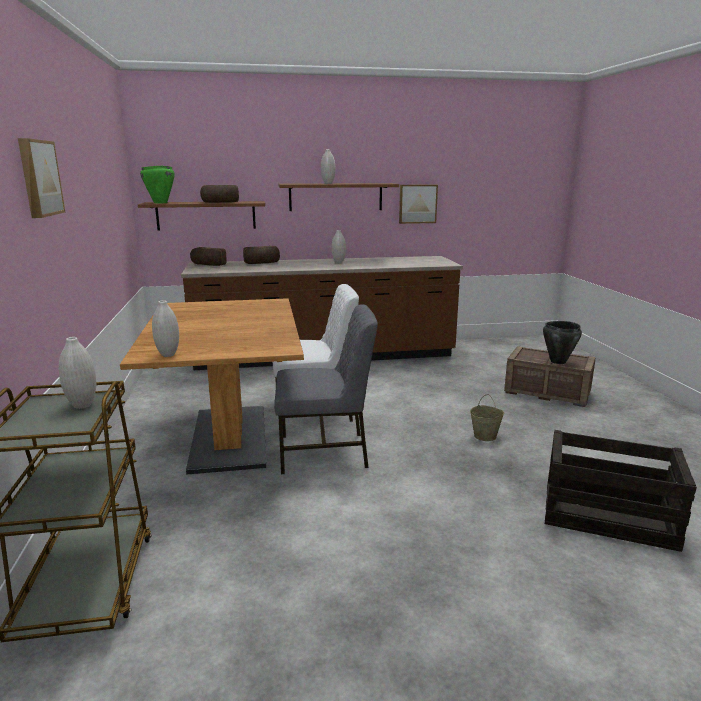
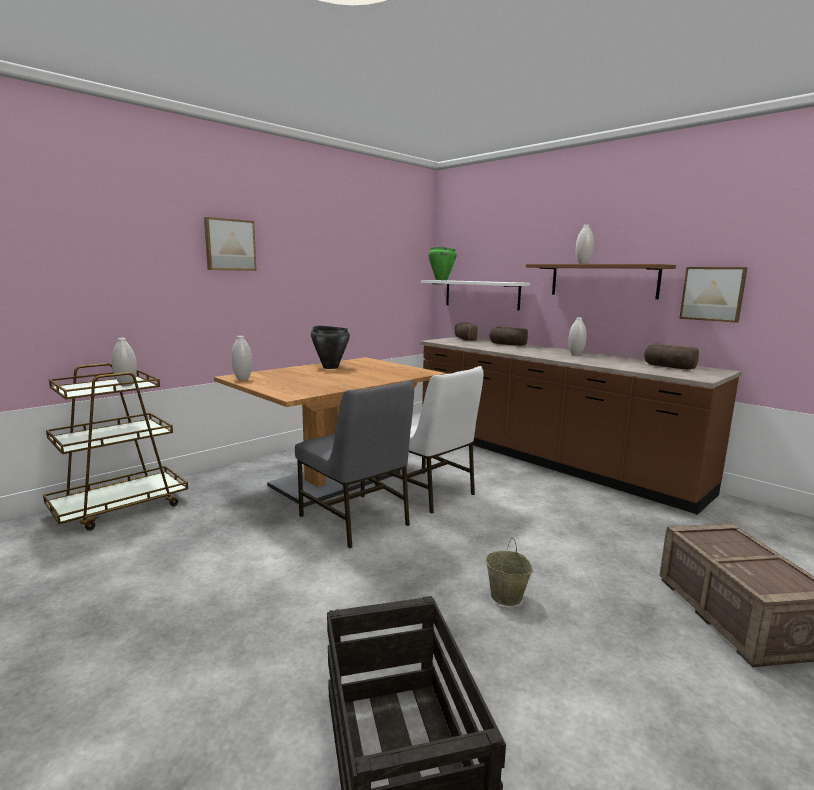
camera: 55 degrees right, 5 degrees down
brown shelf [138,201,265,230] -> white shelf [421,280,530,310]
bread [200,185,239,203] -> bread moved to [644,343,699,369]
black cooking pot [543,321,582,364] -> black cooking pot moved to [311,326,350,369]

